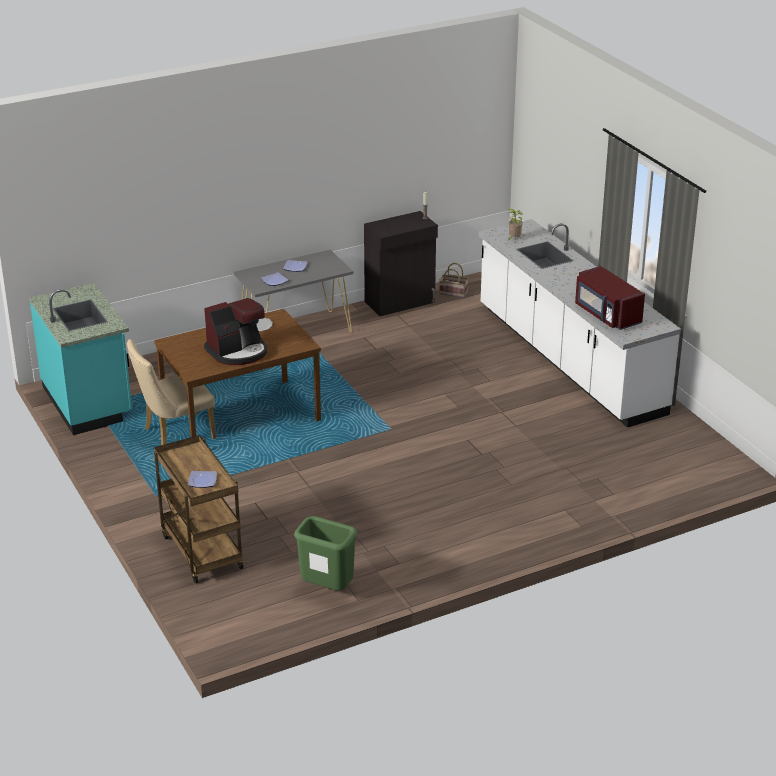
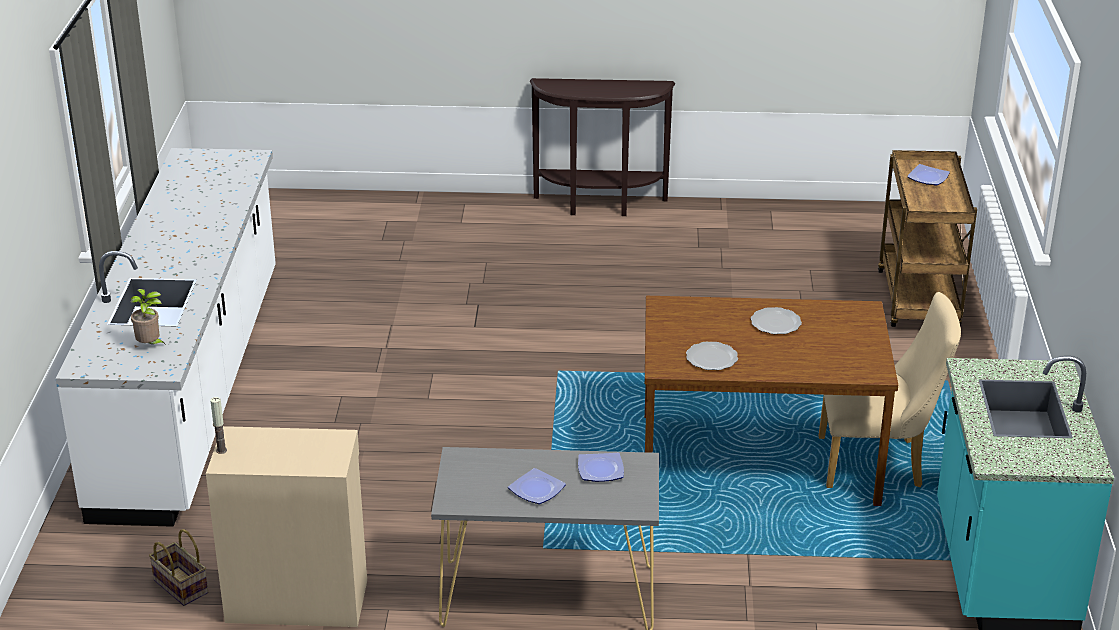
camera: 150 degrees left, 0 degrees up
coffee machine [204,298,267,365] -> plate [751,307,802,334]
green trash can [294,516,358,590] -> none
black cabinet [364,211,438,316] -> beige cabinet [206,426,367,627]
red microwave [575,266,645,330] -> none
none -> brown console table [530,78,675,216]

